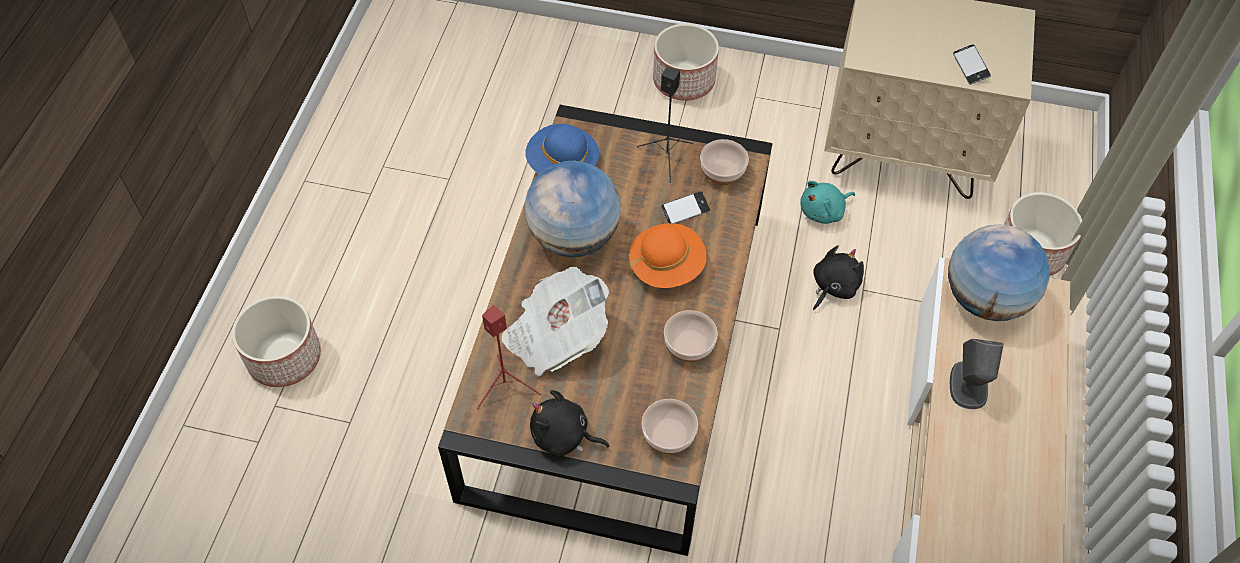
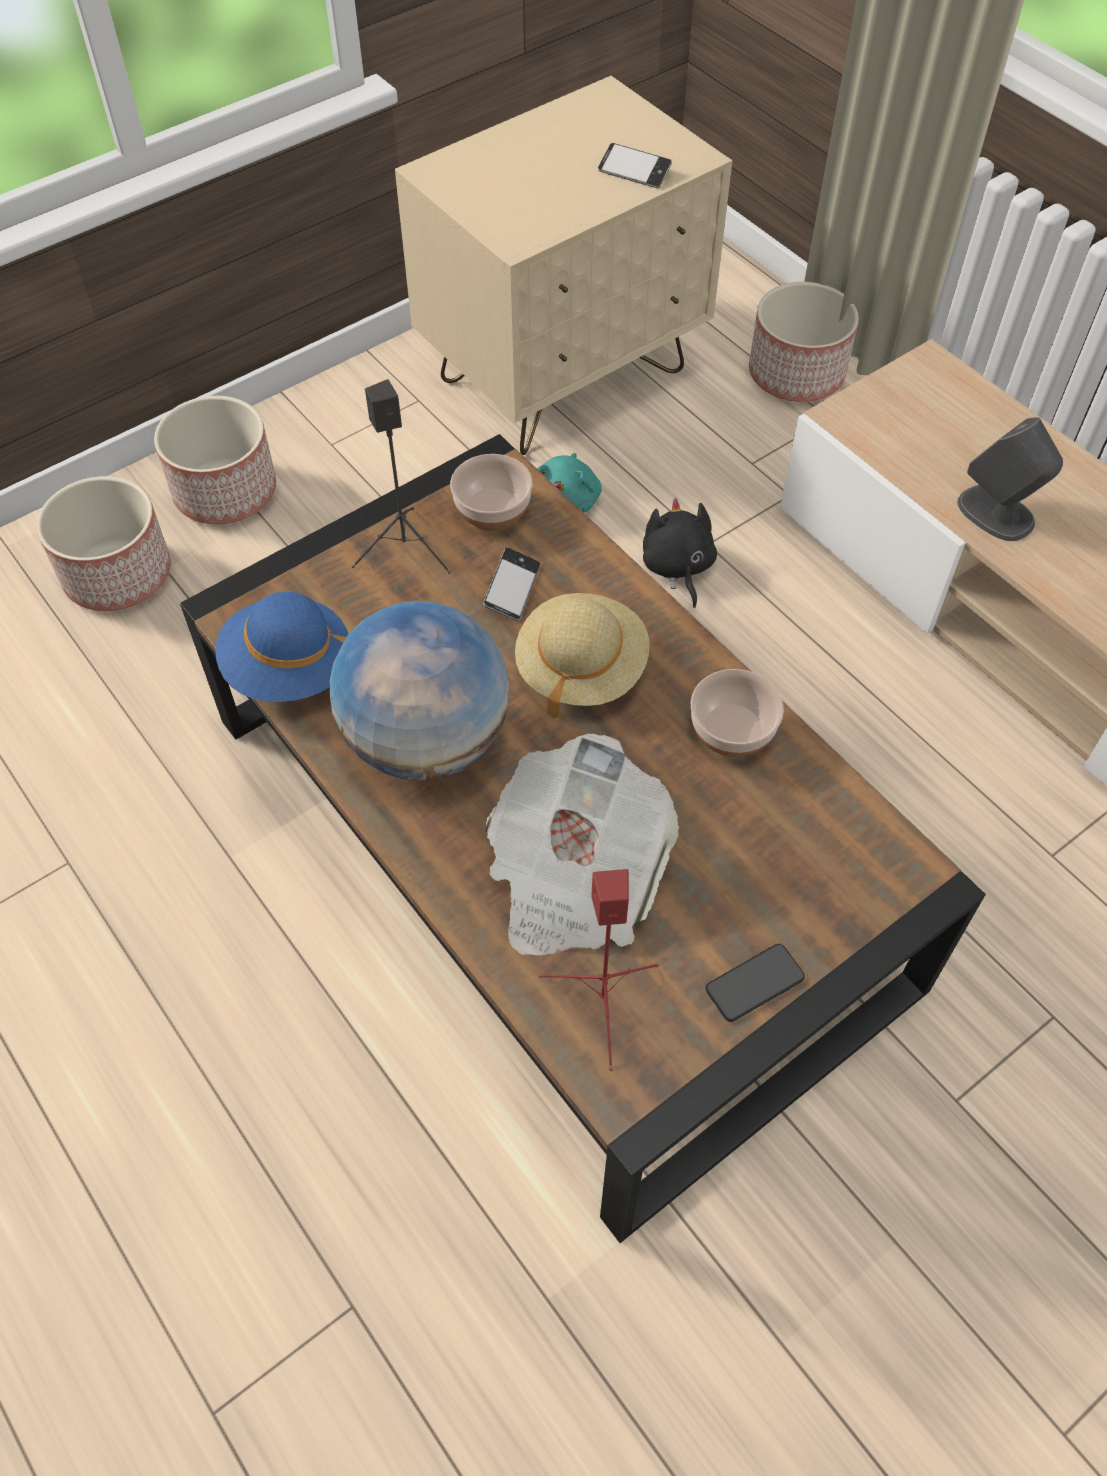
camera: 50 degrees left, 0 degrees up
planter [232,296,321,387] -> planter moved to [37,476,171,611]
black plush toy [530,390,609,457] -> phone [705,944,805,1022]
orange hat [629,223,707,288] -> beige hat [515,593,650,719]
bowl [641,399,698,454] -> none
globe [948,225,1050,321] -> none

